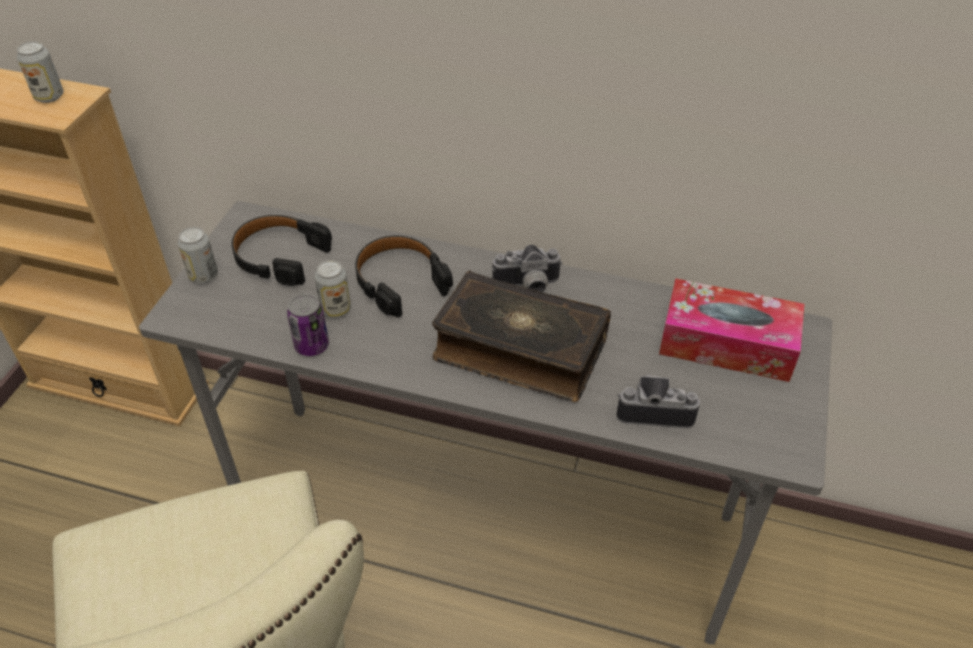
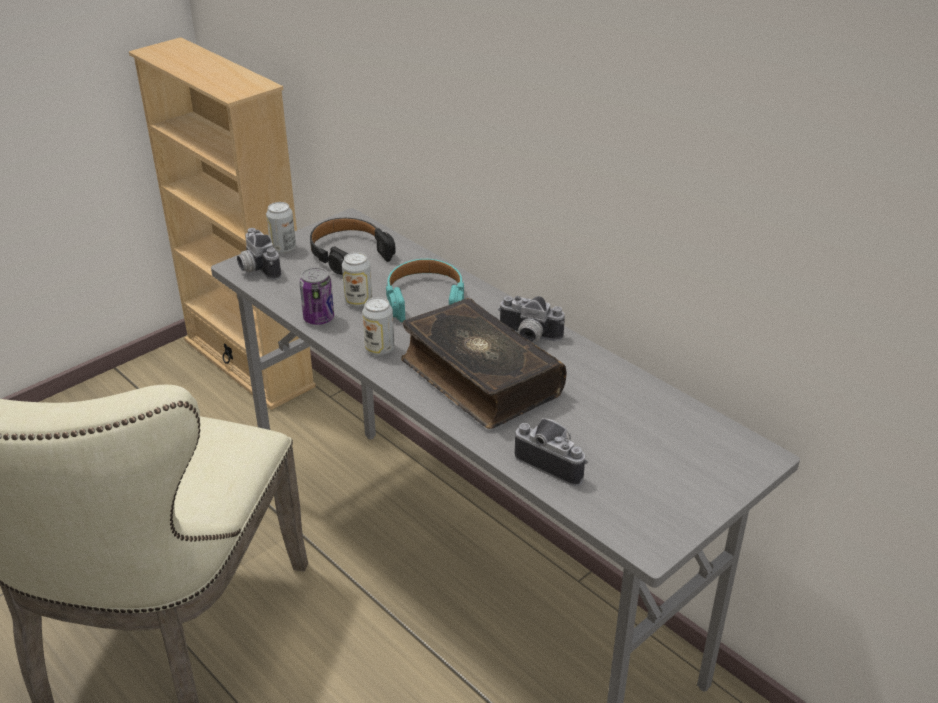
camera: 30 degrees right, 10 degrees down
can [17,41,64,103] -> can moved to [362,297,394,356]
black headphones [355,236,453,318] -> turquoise headphones [386,259,464,322]
tissue box [659,278,804,382] -> none
none -> camera [237,228,281,280]

